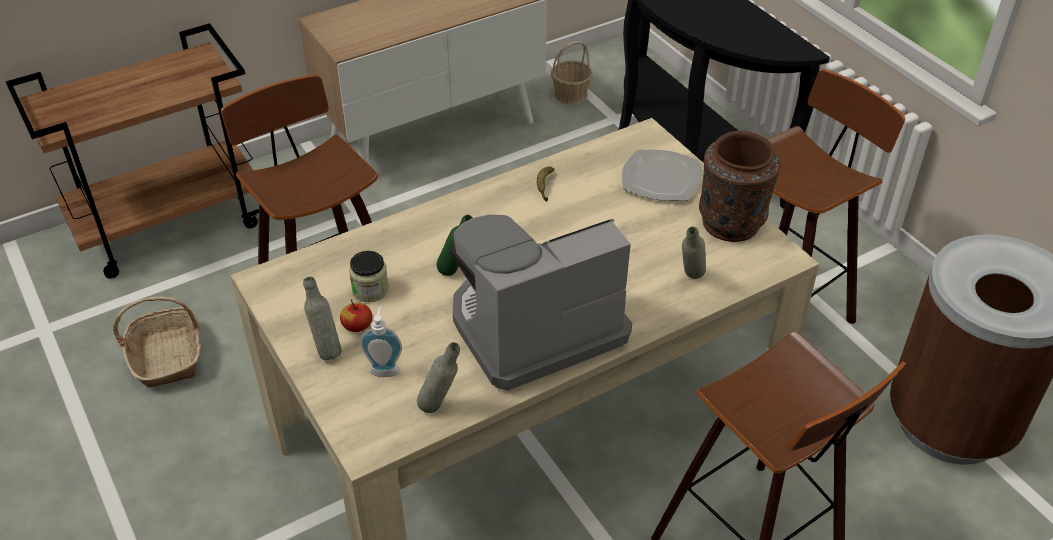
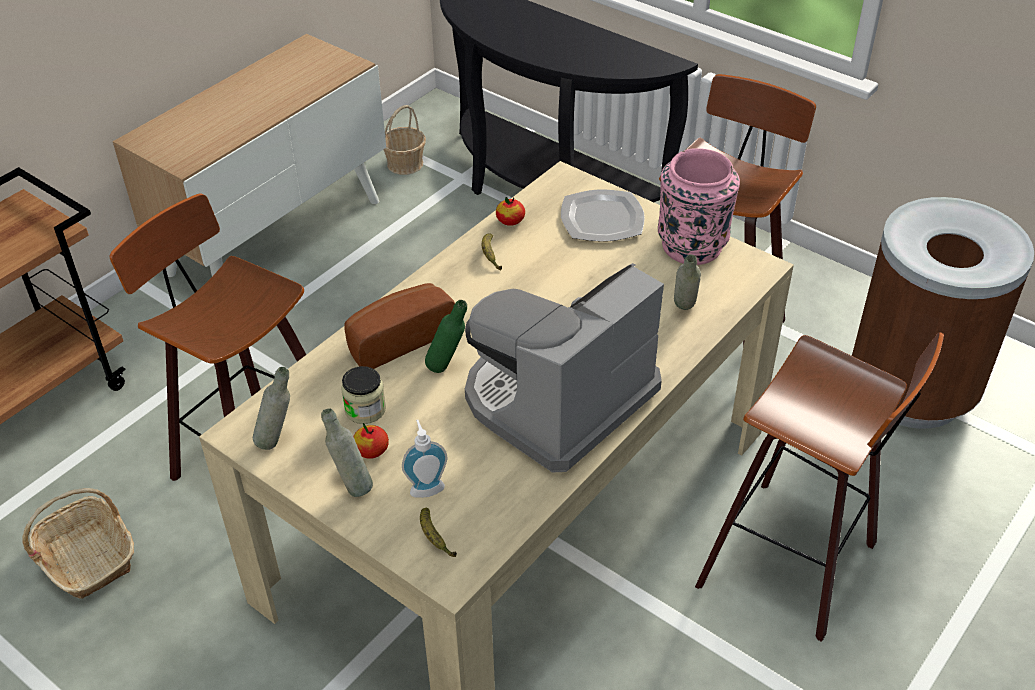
camera: 20 degrees left, 0 degrees up
grey bottle [417,342,460,413] -> grey bottle moved to [253,367,290,450]
brown vase [699,131,780,242] -> pink vase [658,148,740,265]
none -> bread [344,283,455,369]
none -> banana [420,508,457,557]
none -> apple [496,197,525,226]

